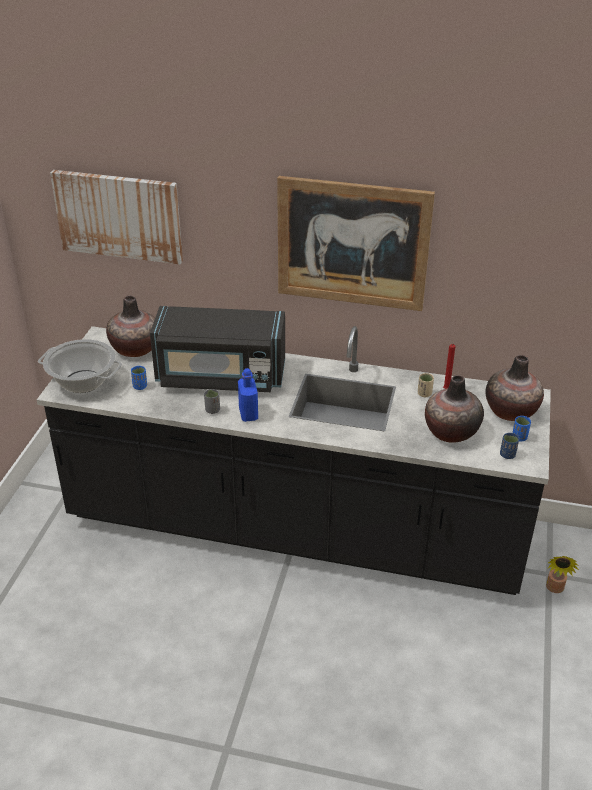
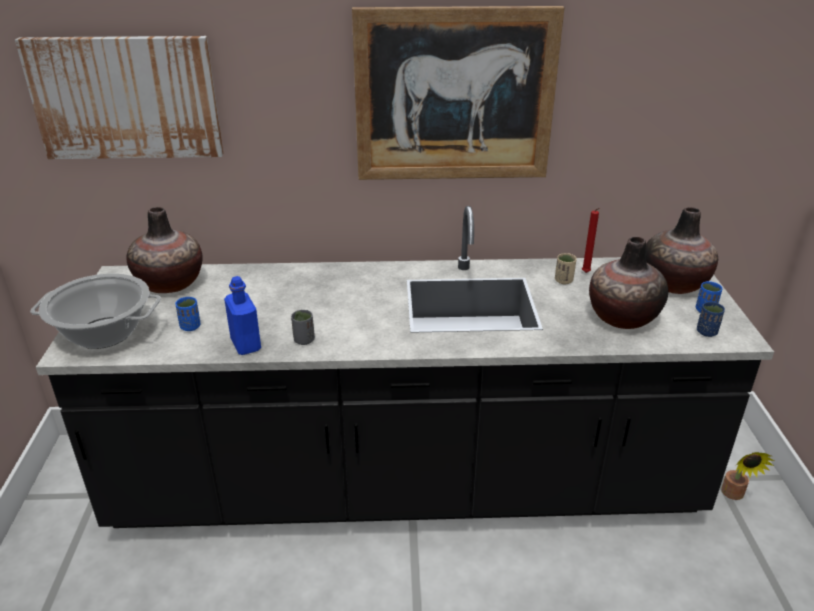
camera: 15 degrees left, 5 degrees down
black microwave [150,306,285,392] -> none
blue bottle [238,368,258,422] -> blue bottle moved to [224,276,261,355]

